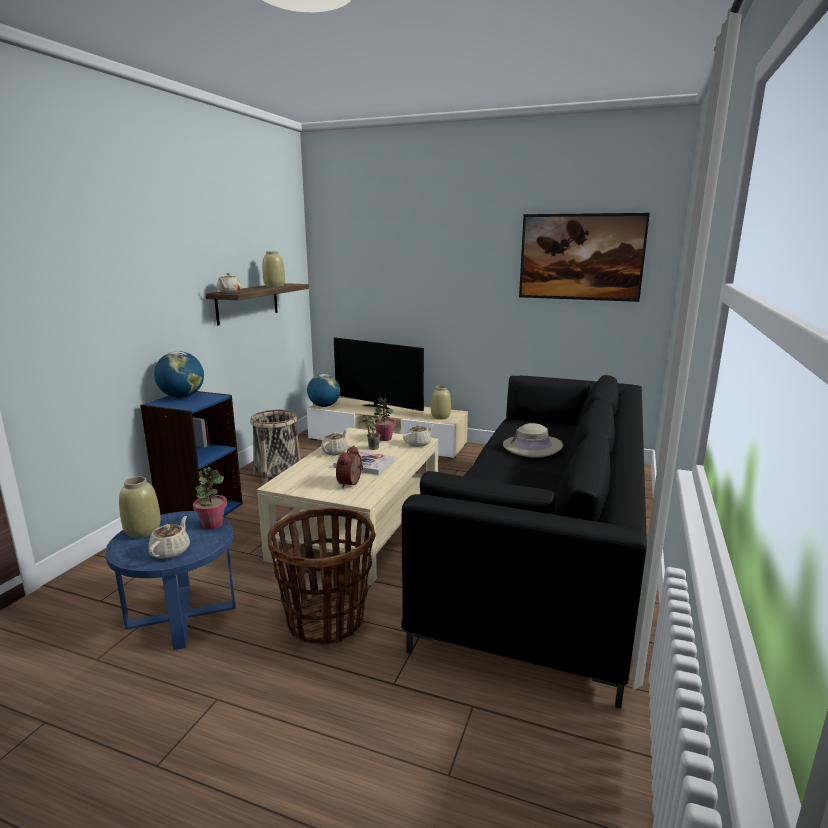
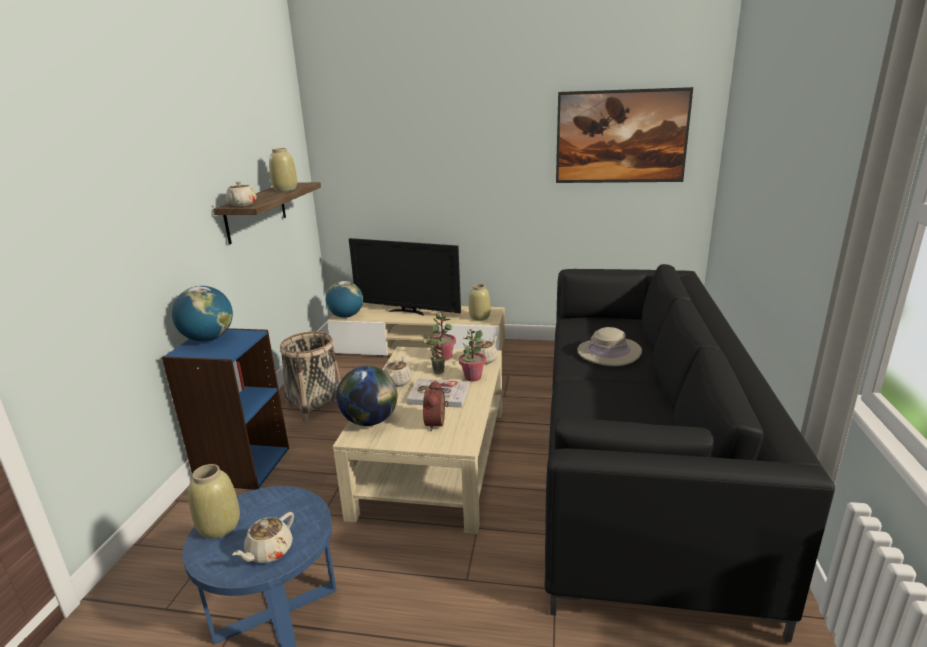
camera: 10 degrees left, 5 degrees up
beige teapot [149,516,190,559] -> beige teapot turned 150 degrees counterclockwise [232,512,294,563]
potted plant [193,467,227,529] -> potted plant moved to [459,329,486,382]
basket [268,507,376,645] -> none
none -> globe [337,366,397,426]

